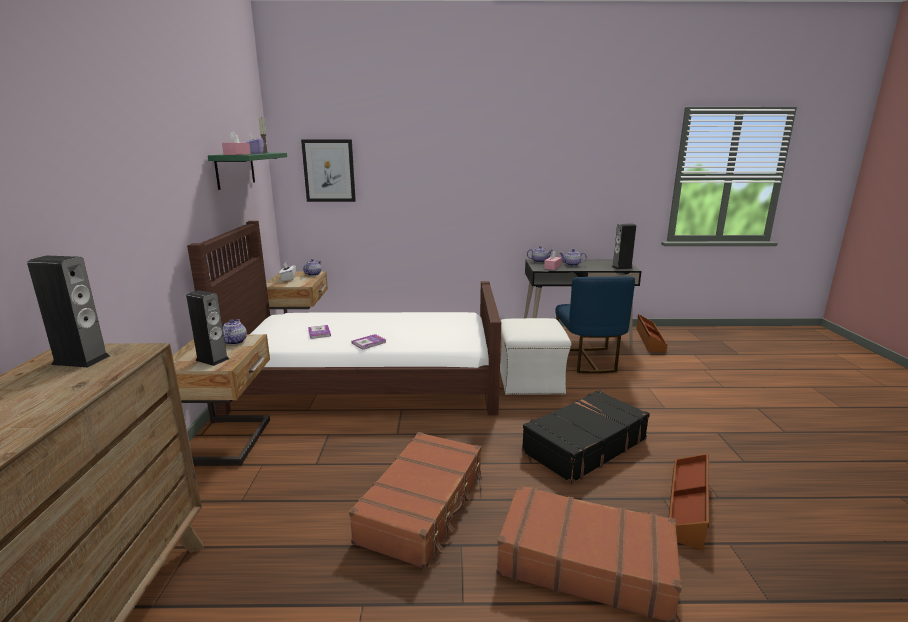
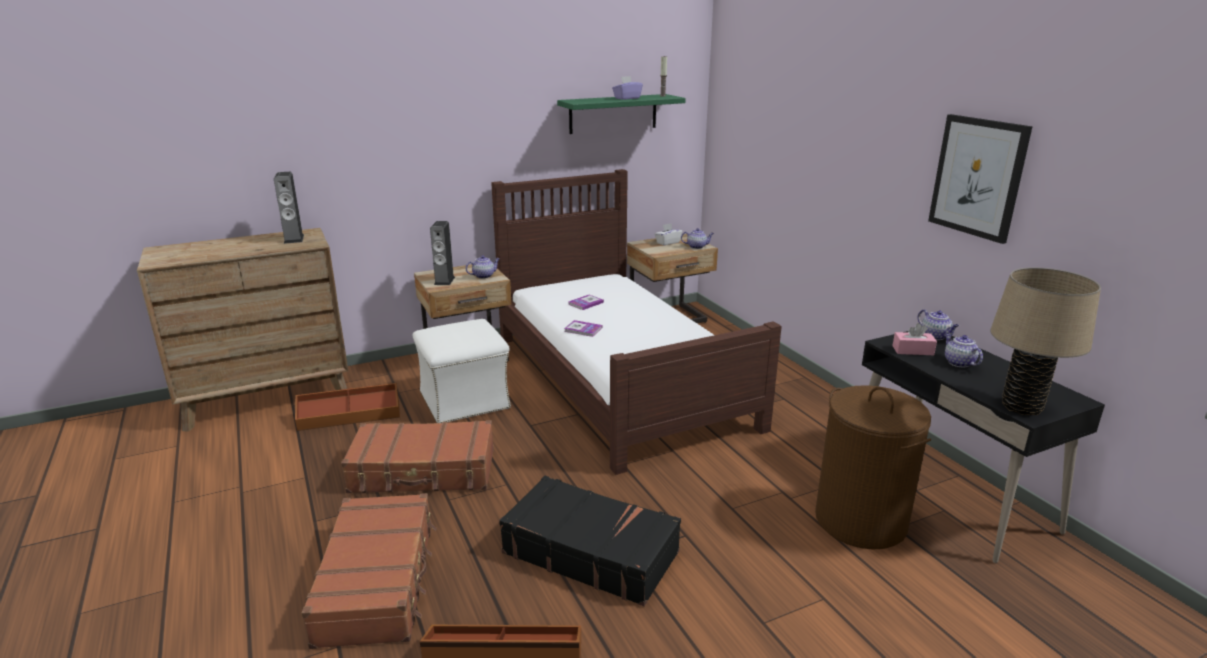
camera: 65 degrees right, 5 degrees up
pink tissue box [222,131,251,155] -> none
picture [301,140,356,202] -> picture moved to [928,114,1032,244]
white ottoman [500,318,571,395] -> white ottoman moved to [413,319,511,423]
blue chair [555,276,635,374] -> brown laundry basket [815,385,931,550]
speaker [612,223,636,270] -> beige table lamp [990,267,1101,415]
brown storage box [636,314,667,352] -> brown storage box moved to [295,383,400,431]

